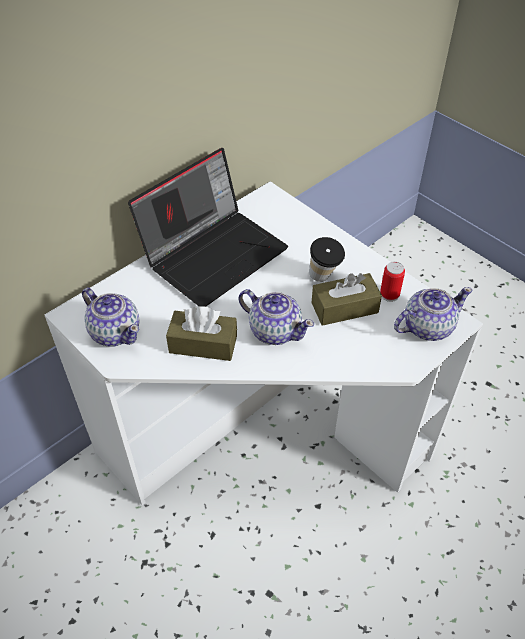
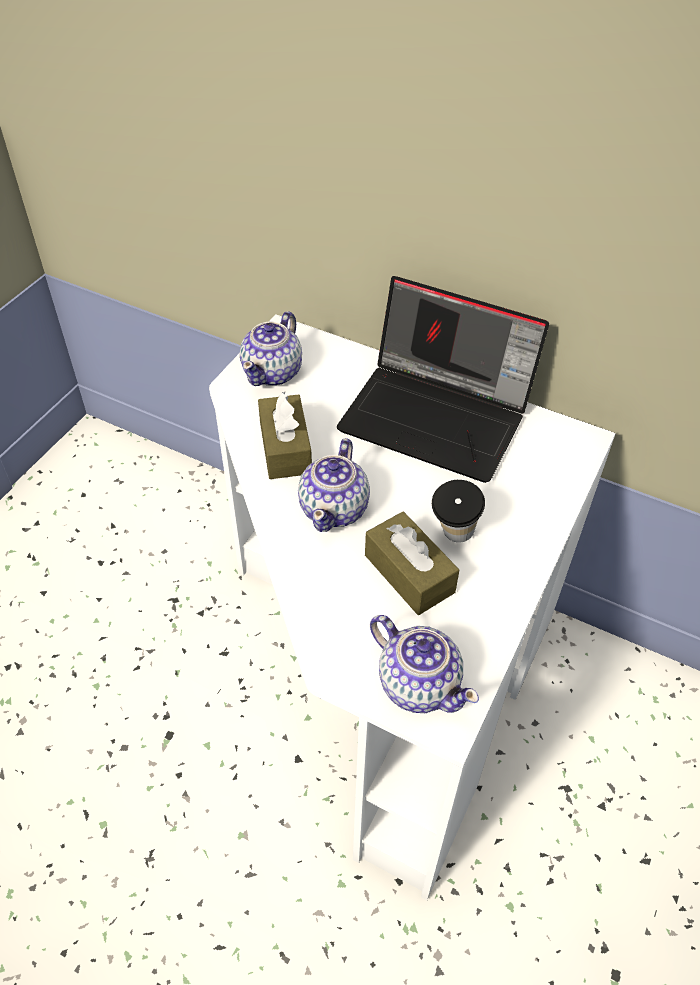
camera: 70 degrees right, 0 degrees up
can [380,261,405,302] -> none

